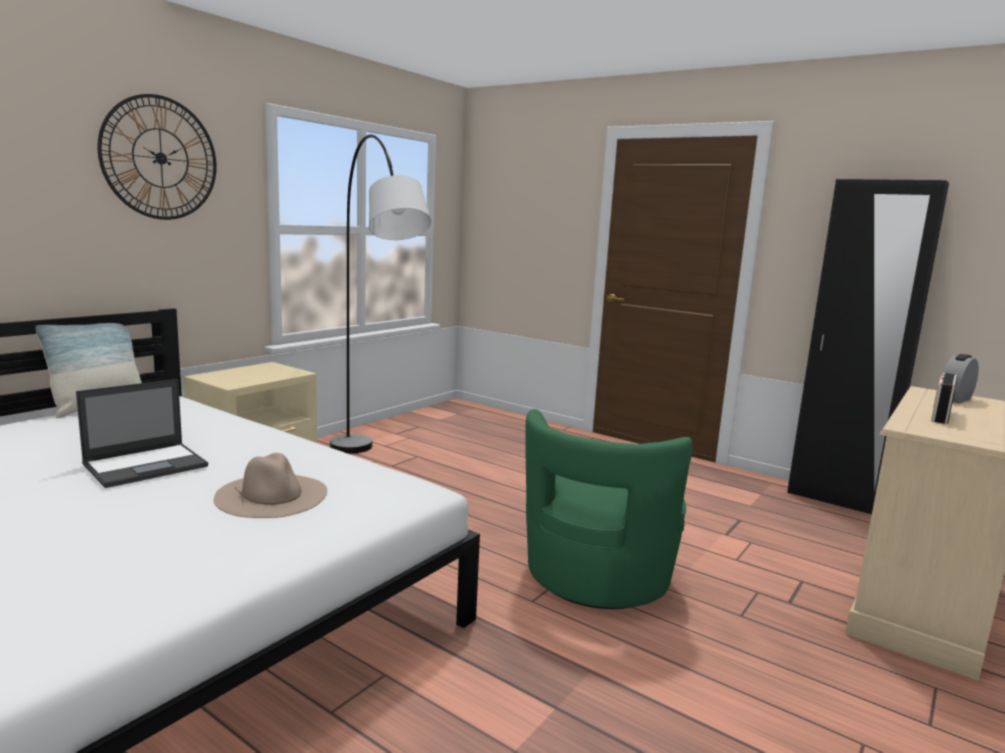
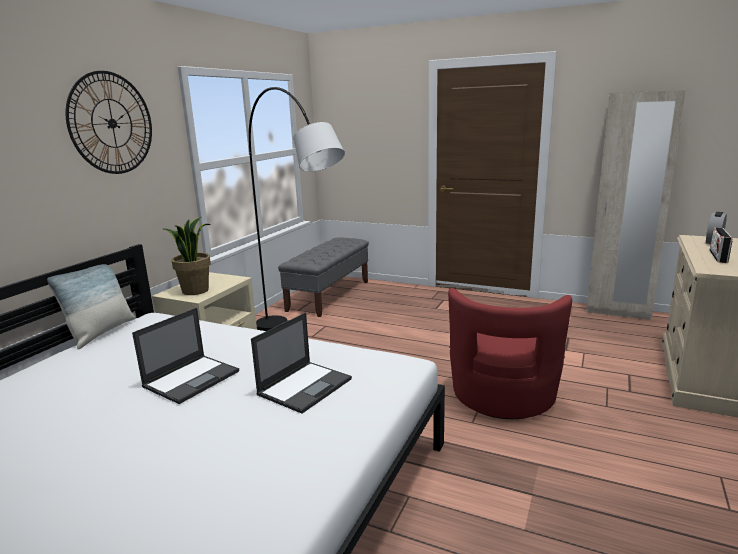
camera: 10 degrees left, 5 degrees up
beige hat [214,453,327,518] -> laptop [251,312,352,414]
green armchair [526,409,693,609] -> red armchair [448,288,572,419]
black wardrobe [787,179,949,514] -> beige wardrobe [586,90,686,320]
none -> potted plant [162,217,211,295]
none -> grey bench [278,237,369,317]

